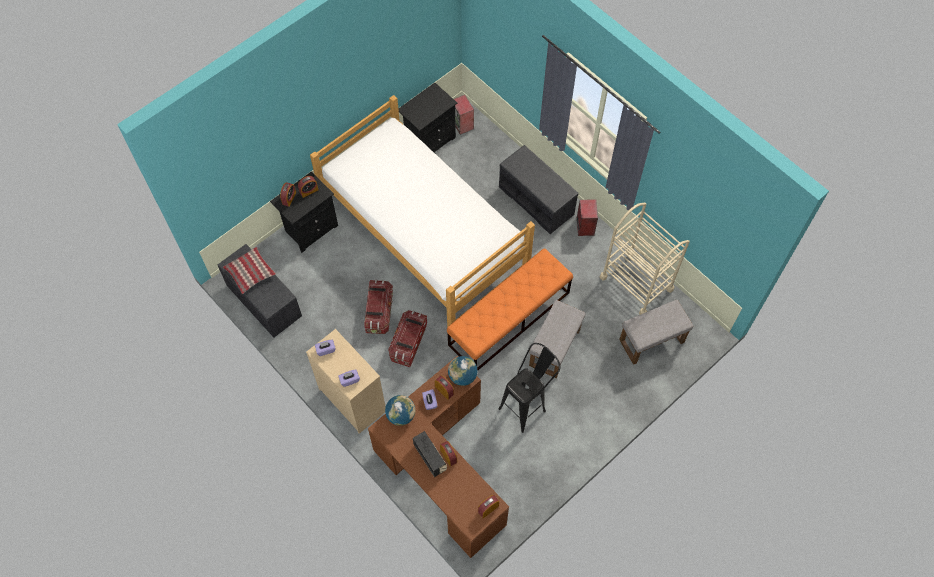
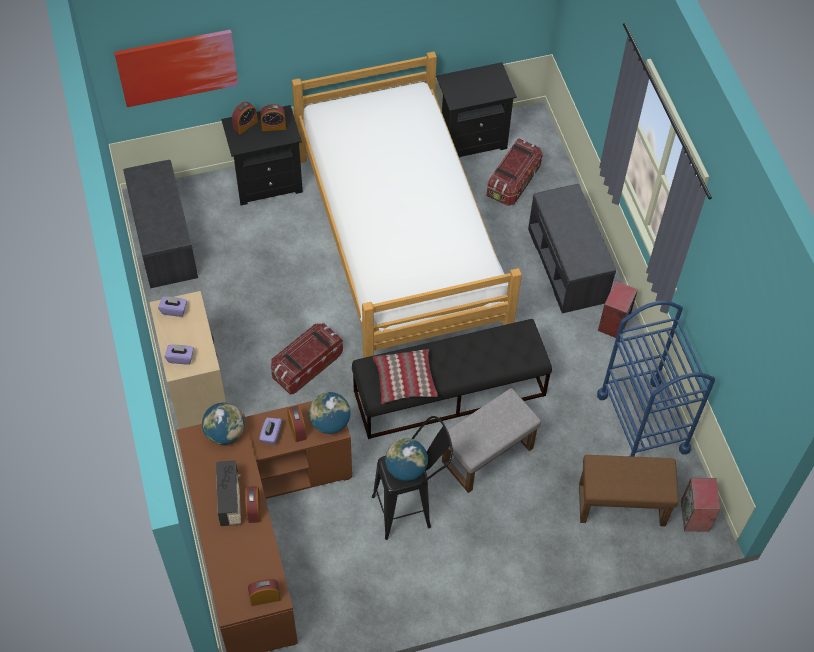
camera: 25 degrees right, 5 degrees down
pillow [223,247,276,294] -> pillow moved to [373,349,438,404]
storage box [365,280,393,334] -> storage box moved to [487,139,543,206]
orange bench [447,248,573,371] -> black bench [352,319,552,439]
speaker [454,95,474,135] -> speaker moved to [681,478,720,531]
beige cart [600,203,690,315] -> blue cart [597,300,715,457]
grey ottoman [619,300,693,365] -> brown ottoman [579,455,679,527]
none -> picture [114,29,238,107]
none -> globe [385,438,428,481]

